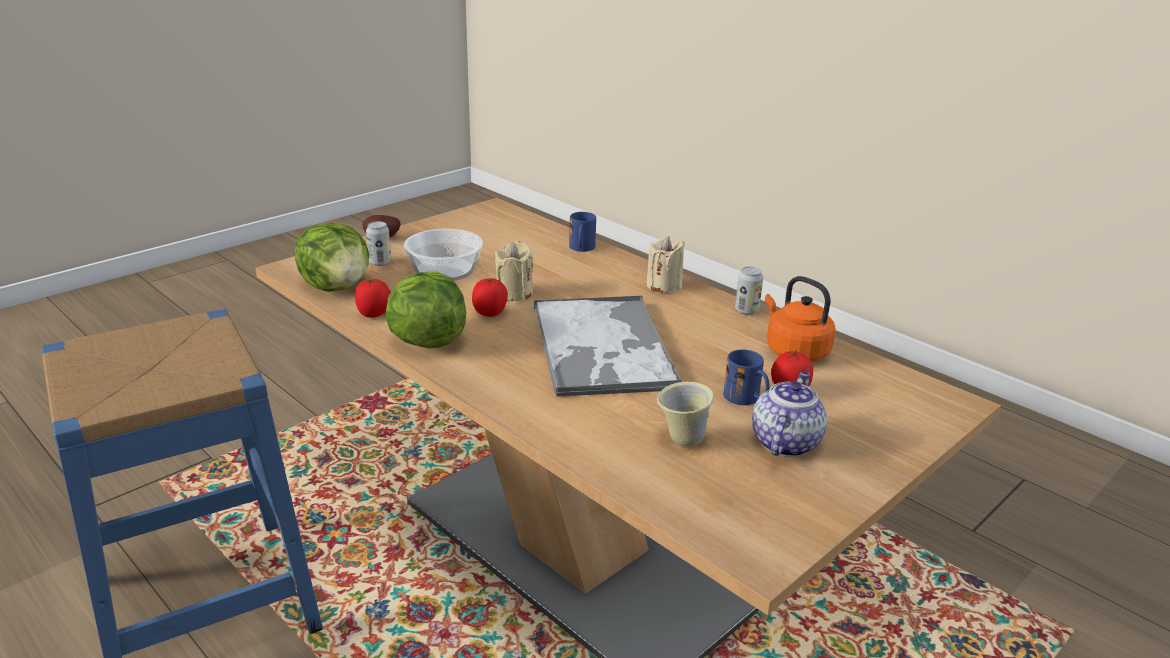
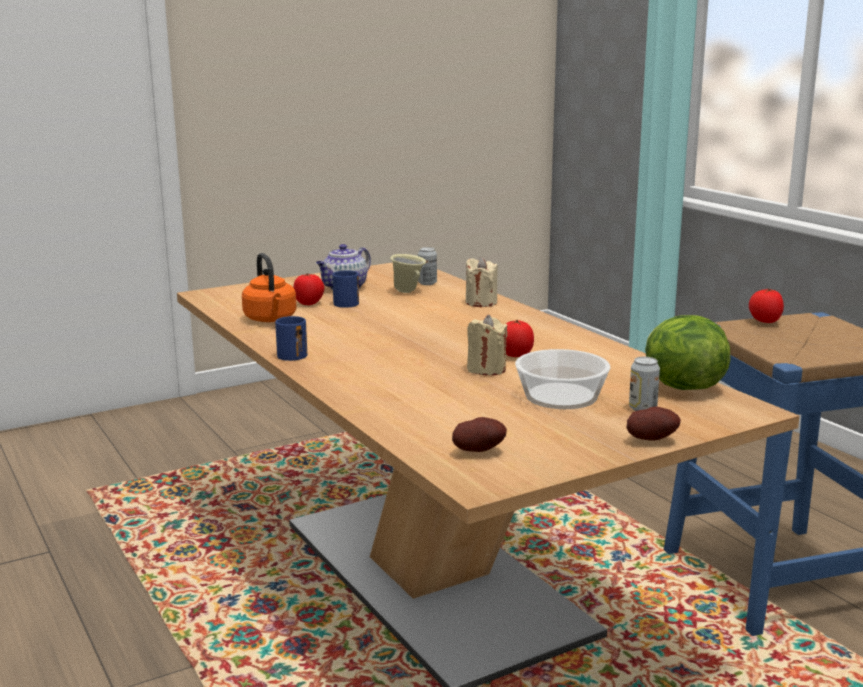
camera: 165 degrees left, 10 degrees down
tomato [355,279,391,318] -> tomato moved to [749,289,784,323]
lettuce [386,272,466,348] -> none
tray [534,296,682,397] -> none
blue mug [569,212,596,252] -> blue mug moved to [275,316,307,361]
beige candle [646,236,685,293] -> beige candle moved to [466,257,498,307]
can [735,267,763,315] -> can moved to [418,247,437,285]
none -> potato [452,417,507,452]

